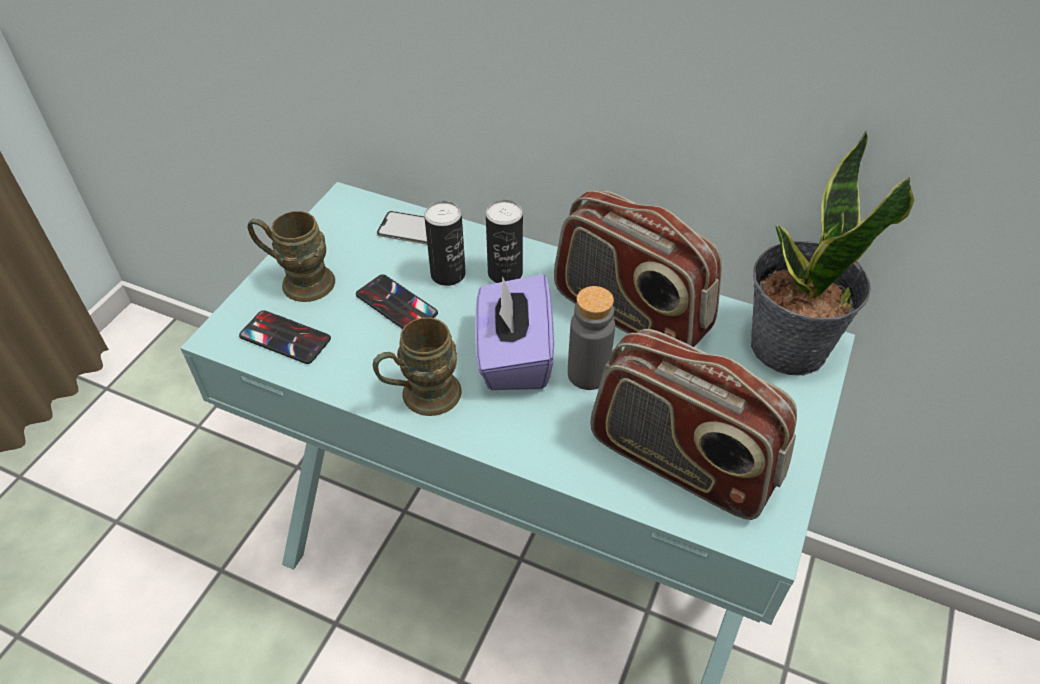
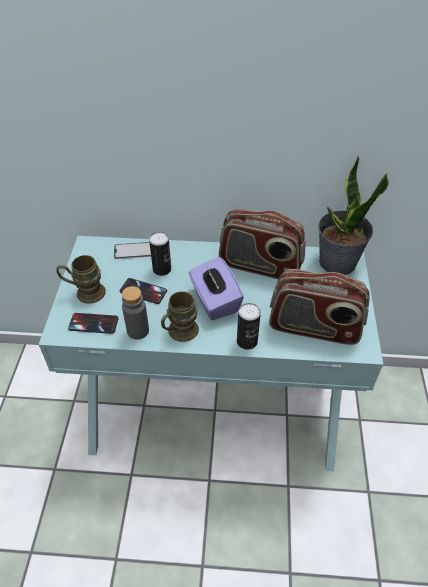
camera: 20 degrees left, 0 degrees up
can [486,200,523,283] -> can moved to [237,303,261,350]
grey bottle [568,286,615,390] -> grey bottle moved to [122,286,149,340]

